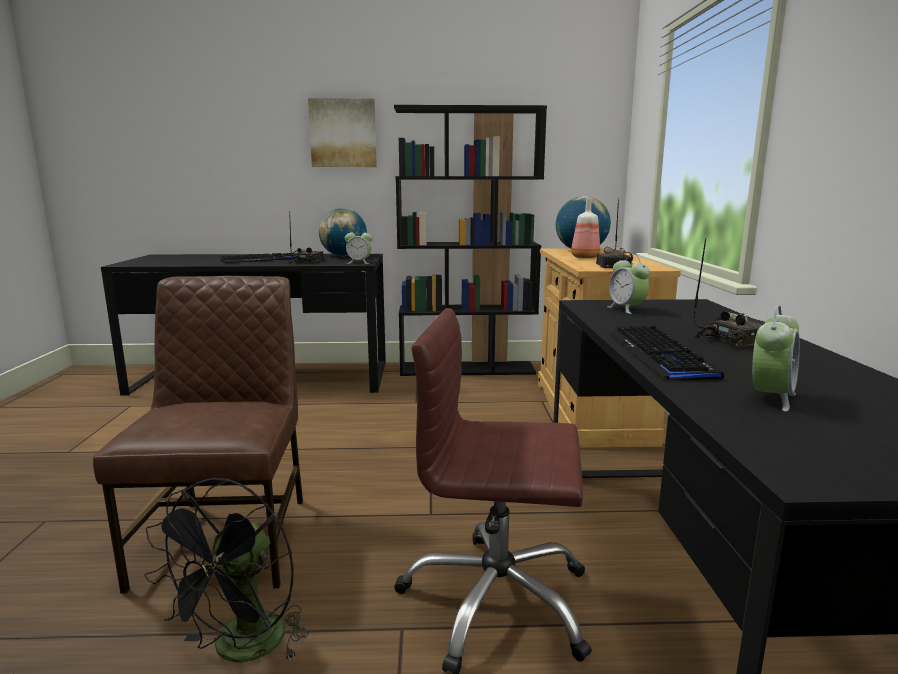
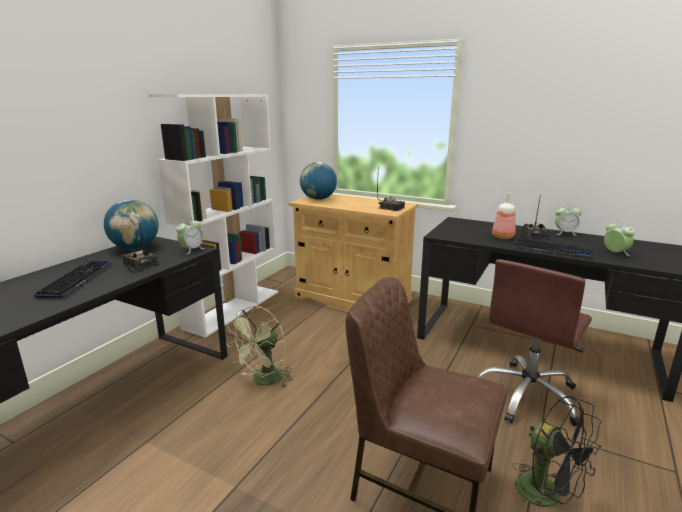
camera: 60 degrees left, 5 degrees up
picture [308,98,377,167] -> none
black bookcase [394,105,547,376] -> white bookcase [149,94,278,338]
bottle [571,198,600,258] -> bottle moved to [492,192,516,239]
alarm clock [607,254,650,314] -> alarm clock moved to [555,204,582,236]
none -> green fan [226,306,293,388]

